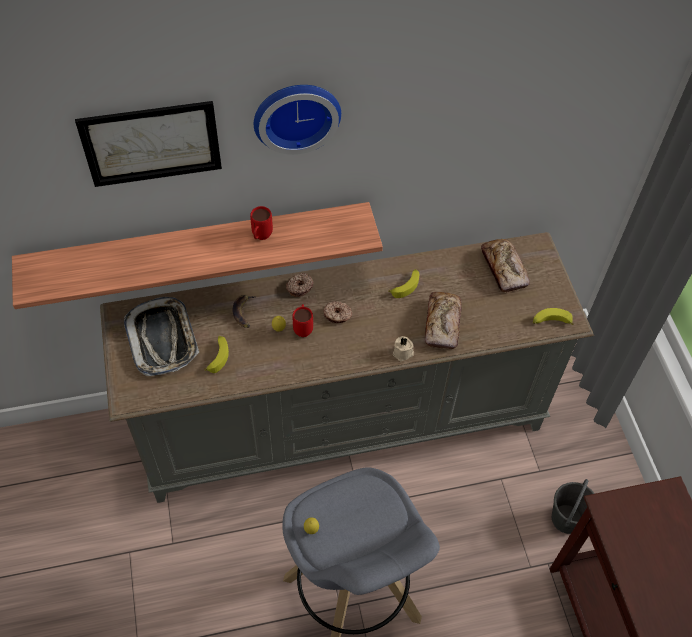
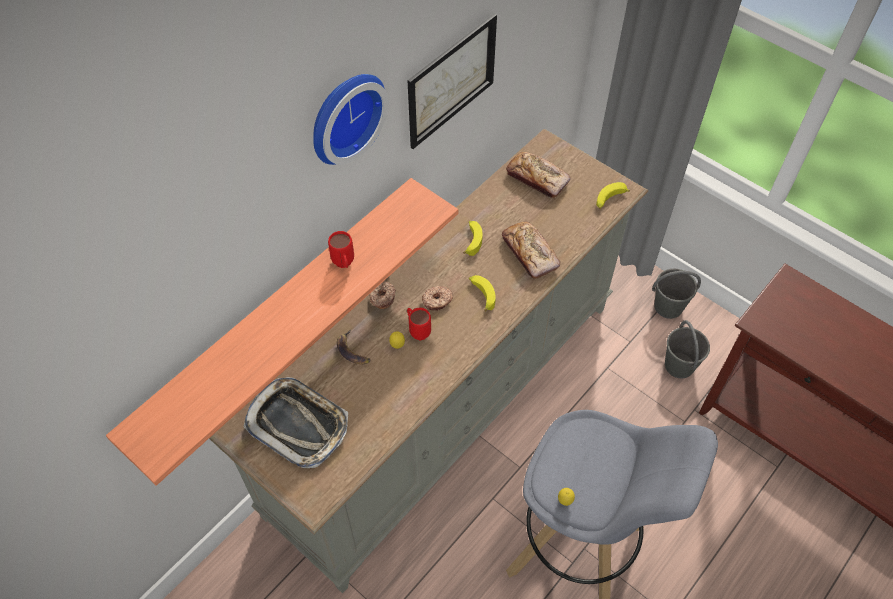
camera: 35 degrees left, 0 degrees up
picture [75,101,222,187] -> picture moved to [408,13,497,149]
banana [204,336,229,373] -> banana moved to [469,275,496,311]
beige candle [393,336,414,361] -> none
none -> grey bucket [652,269,701,319]

